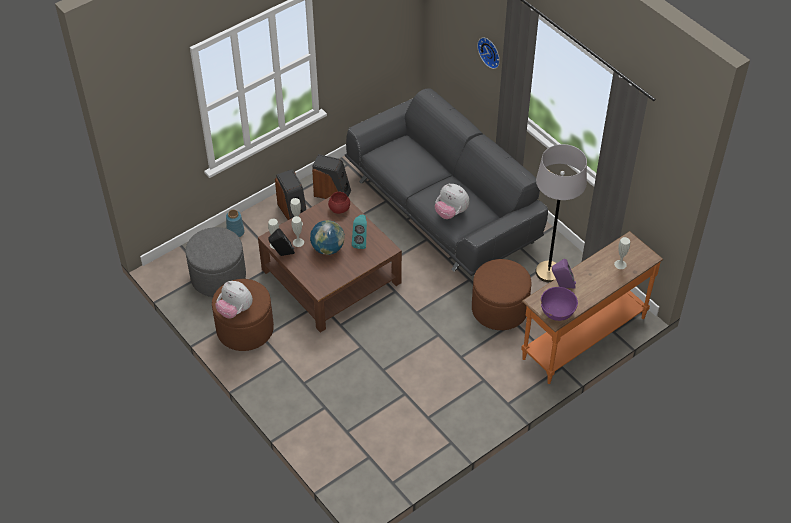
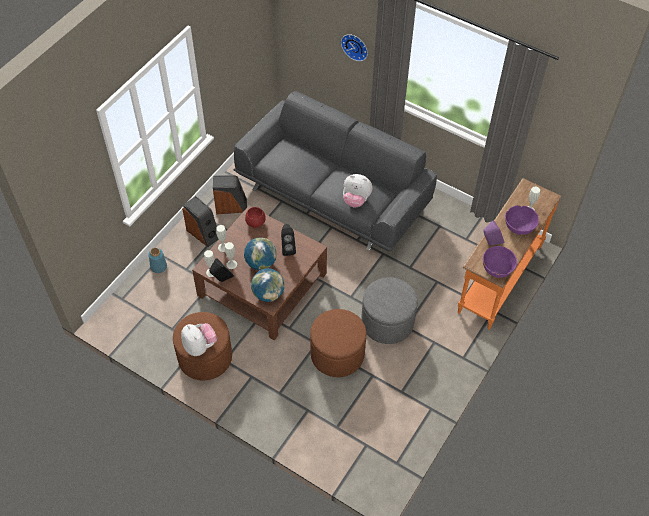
camera: 20 degrees left, 5 degrees up
grey ottoman [185,227,246,297] -> grey ottoman moved to [361,277,418,344]
plush toy [215,281,253,318] -> plush toy turned 135 degrees counterclockwise [181,323,217,356]
turquoise speaker [352,215,367,249] -> black speaker [281,224,296,256]
brown ottoman [472,259,532,330] -> brown ottoman moved to [310,309,367,377]
grey floor lamp [535,144,587,283] -> none
none -> globe [251,268,284,302]
none -> purple bowl [505,205,539,235]

